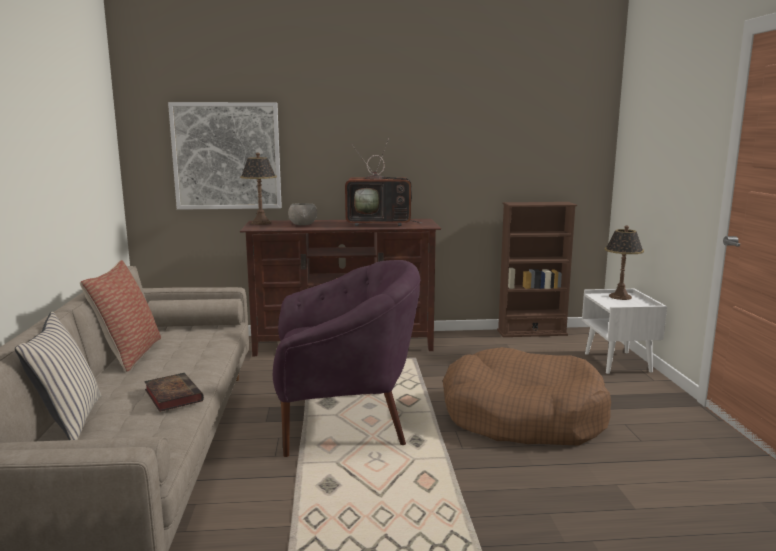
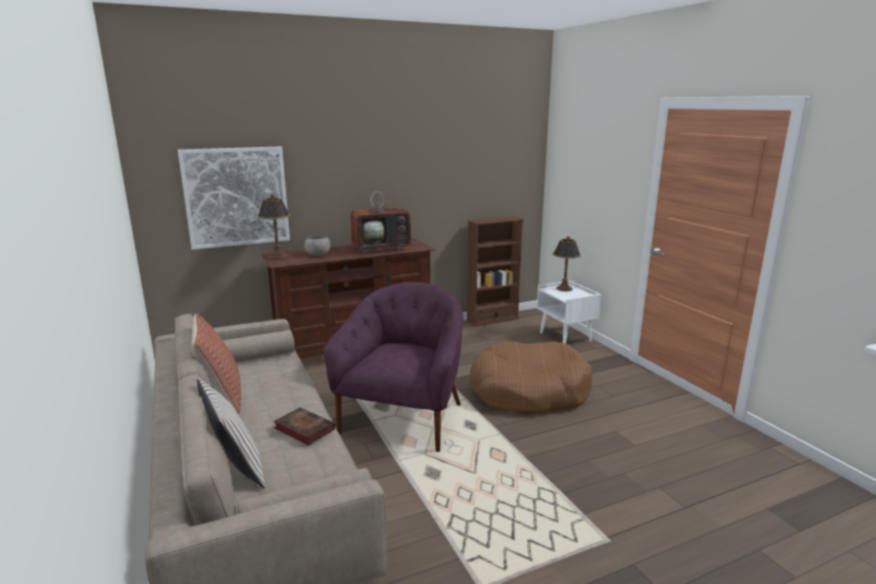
camera: 20 degrees left, 5 degrees up
purple armchair [273,260,420,457] -> purple armchair turned 45 degrees counterclockwise [323,282,464,452]

